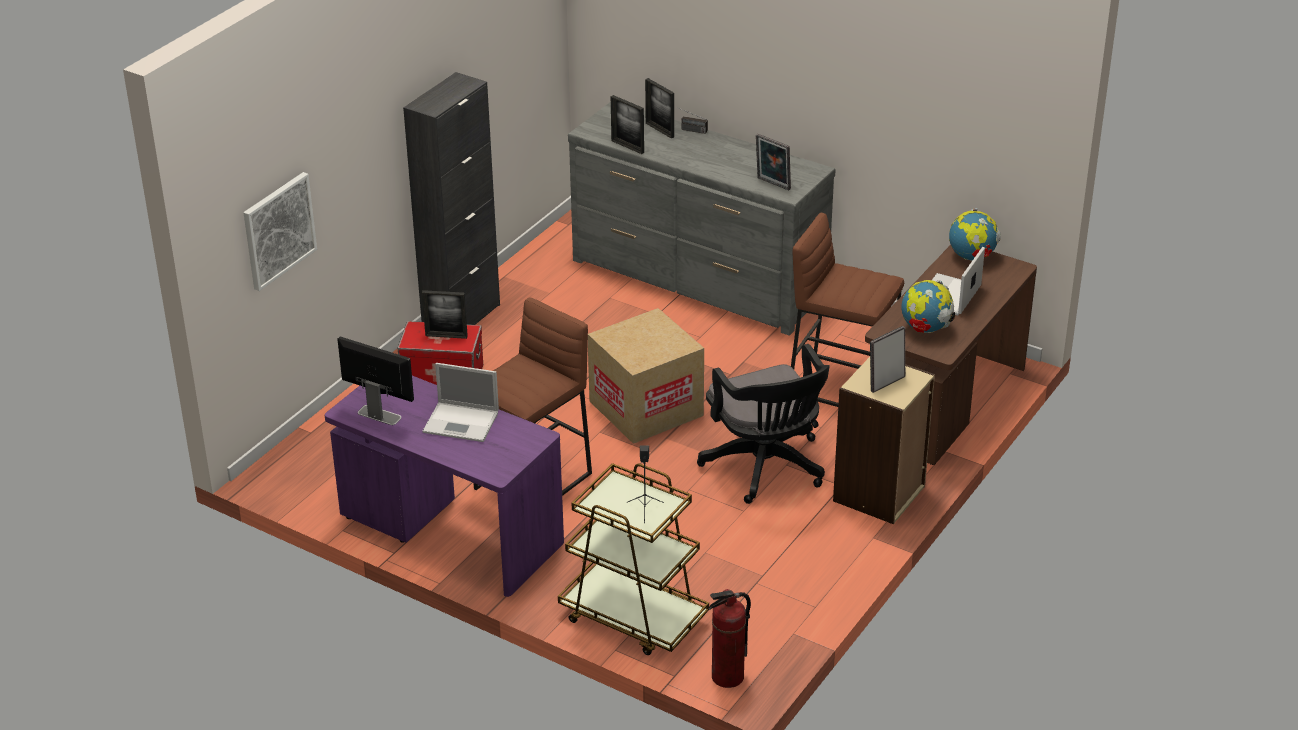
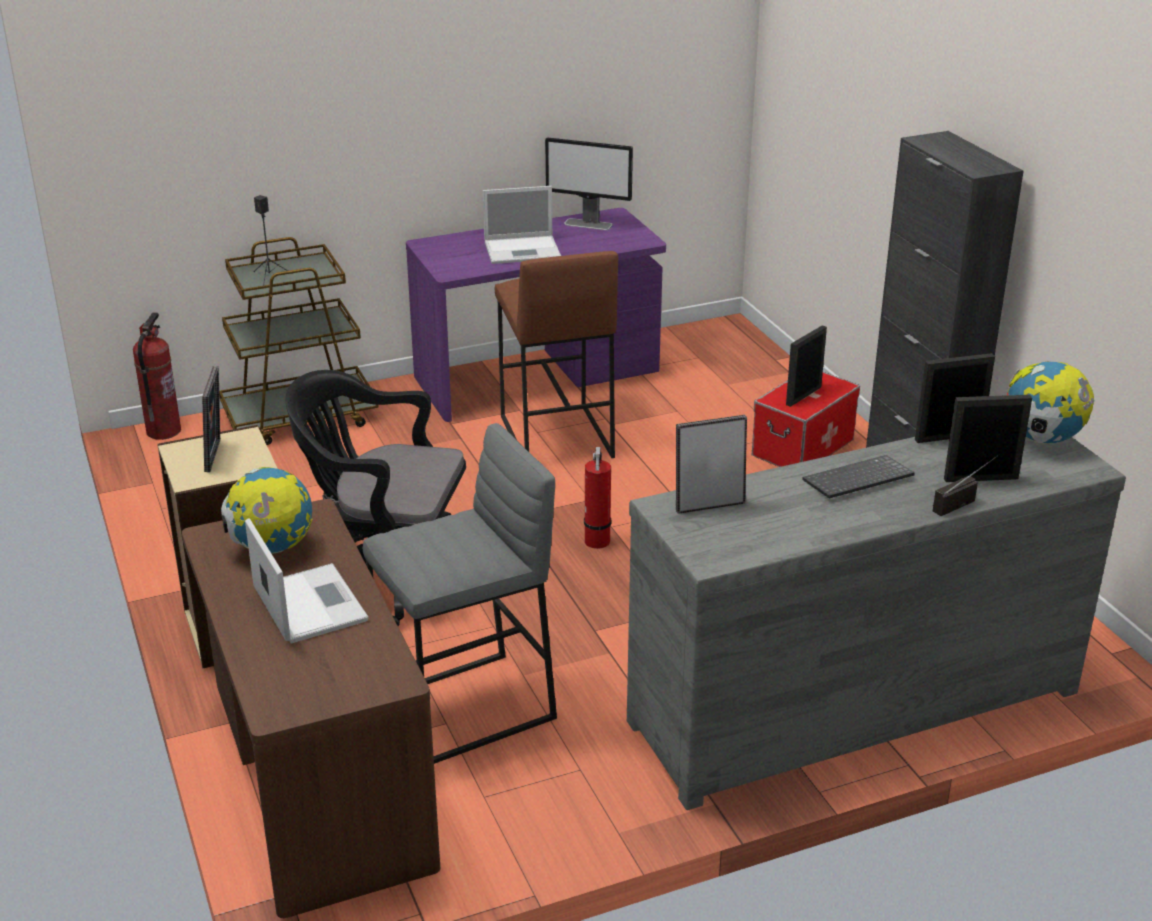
camera: 125 degrees right, 5 degrees down
picture [244,172,317,291] -> none
monitor [337,337,414,425] -> monitor turned 45 degrees clockwise [545,137,633,230]
laptop [422,363,499,442] -> laptop turned 150 degrees counterclockwise [483,186,561,264]
cardboard box [588,308,704,444] -> fire extinguisher [584,447,611,549]
brown stool [791,213,904,407] -> grey stool [363,423,557,764]
globe [949,208,1001,261] -> globe moved to [1007,362,1095,444]
none -> keyboard [802,455,915,499]

